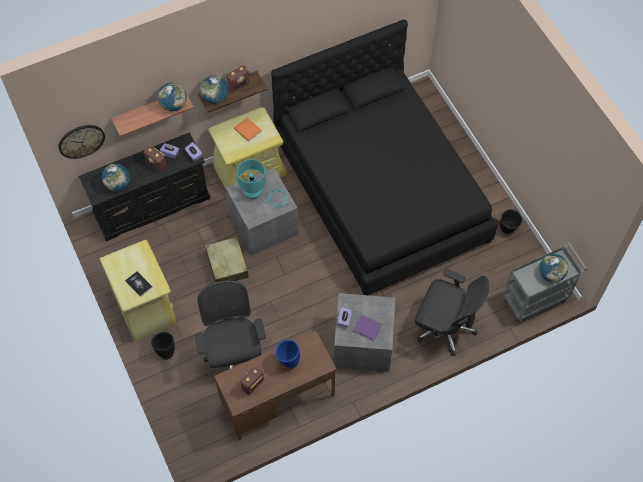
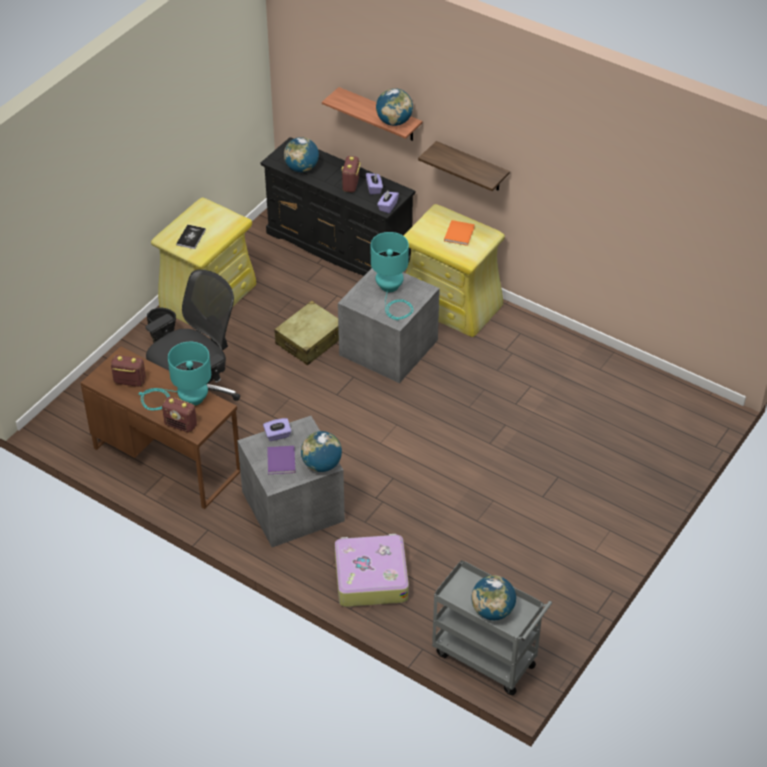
camera: 60 degrees right, 15 degrees down
wall clock [59,125,105,159] -> none
globe [200,76,228,104] -> globe moved to [301,431,342,472]
radio [227,65,250,92] -> radio moved to [162,397,197,433]
black bed [271,19,498,295] -> none
blue vase [275,340,300,369] -> turquoise table lamp [138,342,211,410]
office chair [415,269,489,356] -> suitcase [335,534,409,607]
black vase [500,209,522,234] -> none

